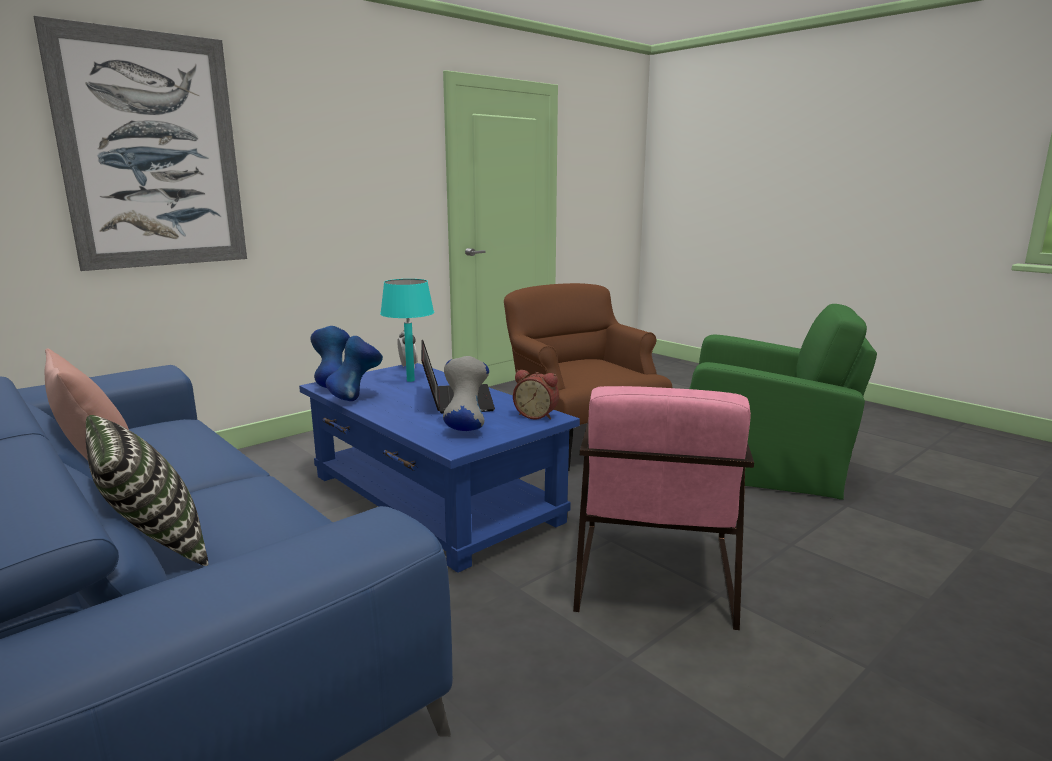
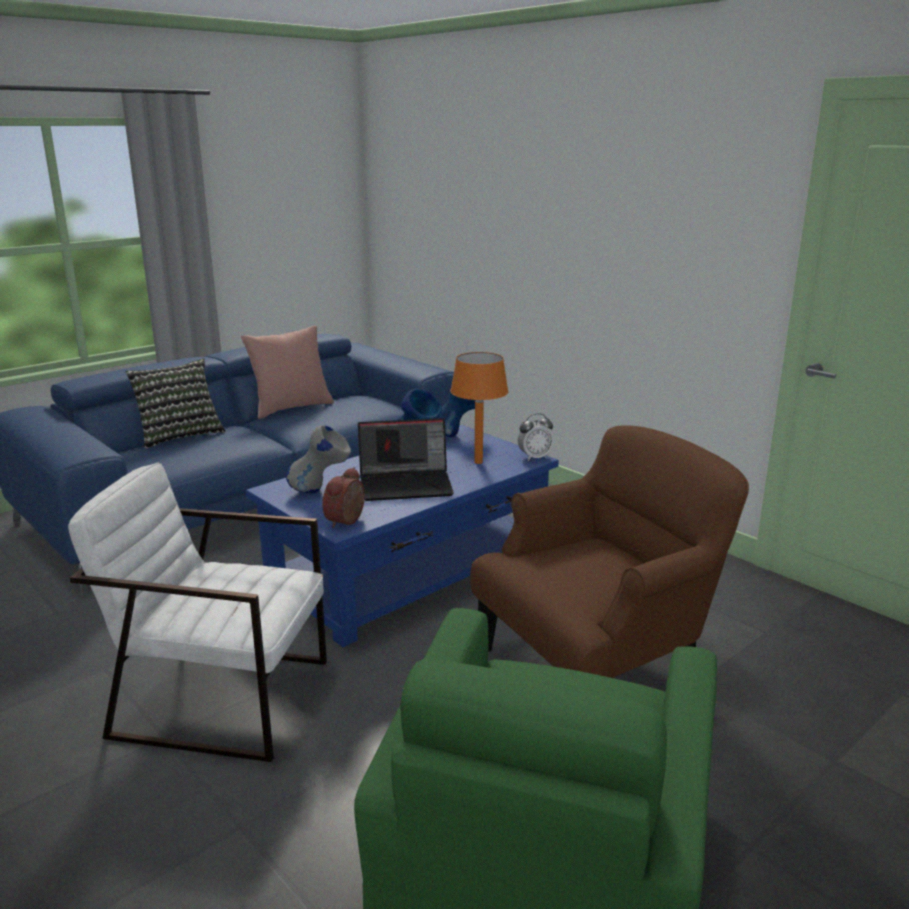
camera: 90 degrees right, 5 degrees up
picture [33,16,247,271] -> none
turquoise table lamp [380,279,434,382] -> orange table lamp [450,352,509,464]
pink armchair [573,386,754,630] -> white armchair [68,463,327,762]

